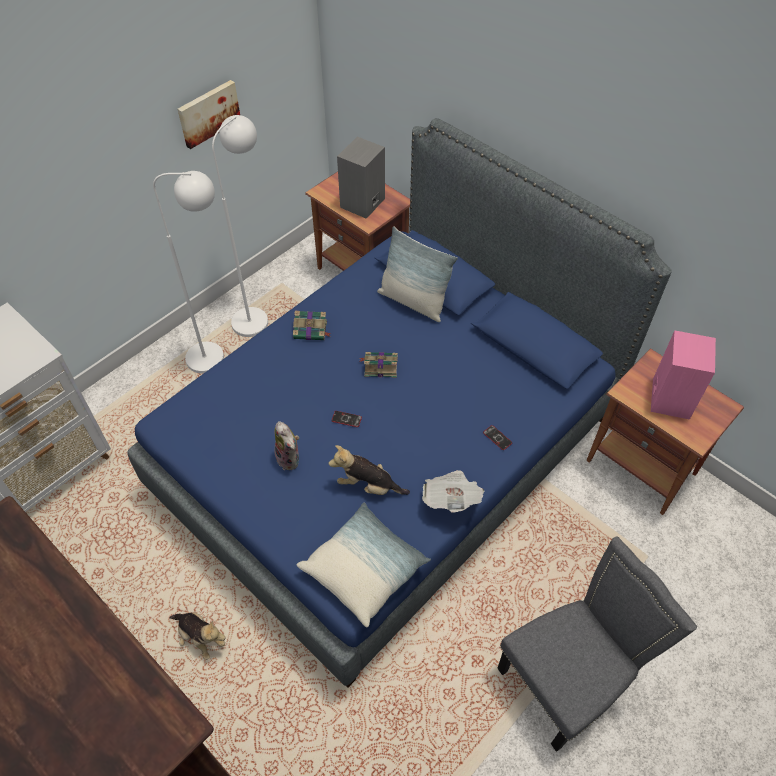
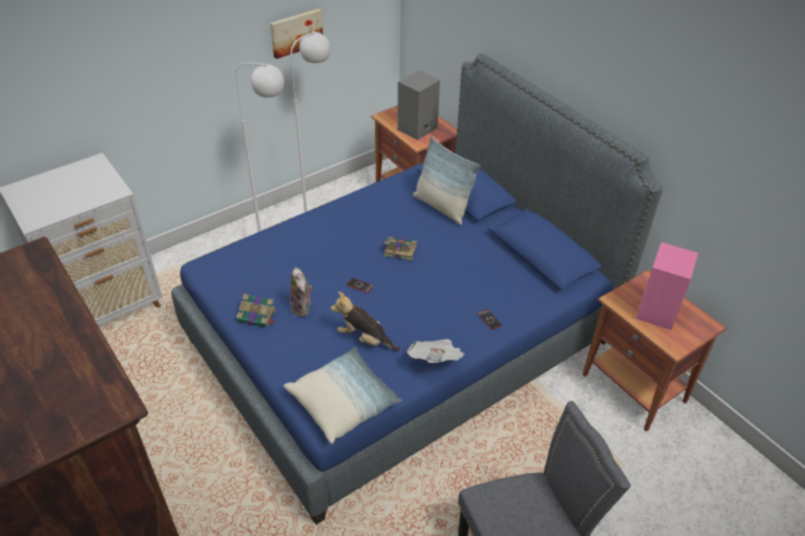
camera: 10 degrees right, 10 degrees down
plush toy [169,613,226,660] -> none
book [293,311,331,340] -> book moved to [237,294,276,327]

